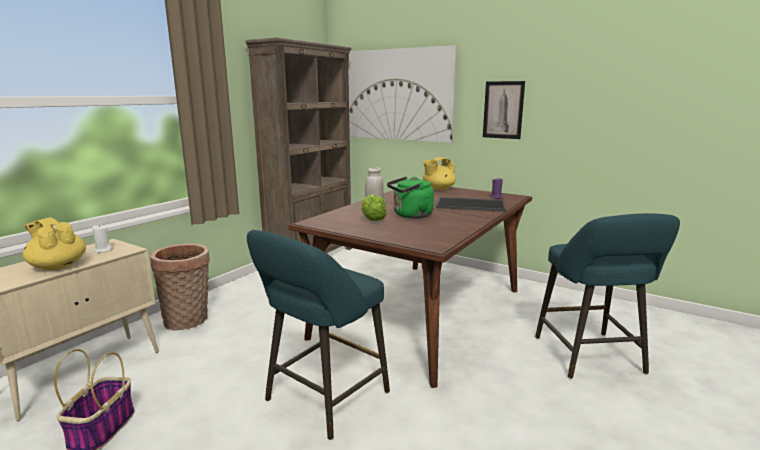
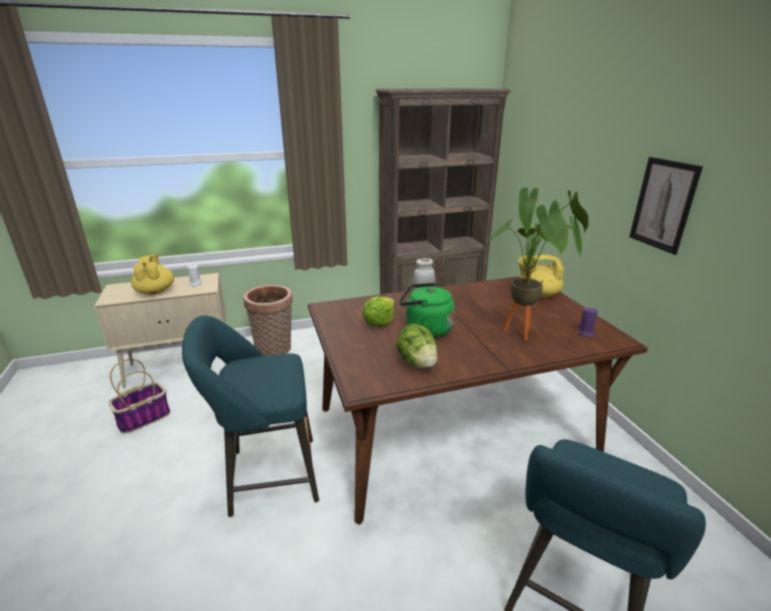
camera: 40 degrees right, 10 degrees up
picture [348,45,457,143] -> none
tray [436,197,506,212] -> potted plant [486,187,589,341]
none -> lettuce [396,324,438,368]

